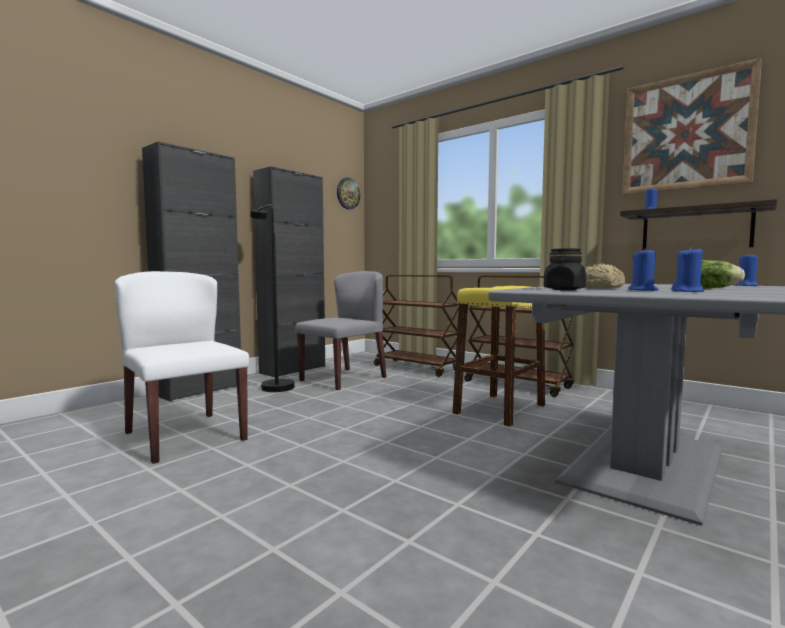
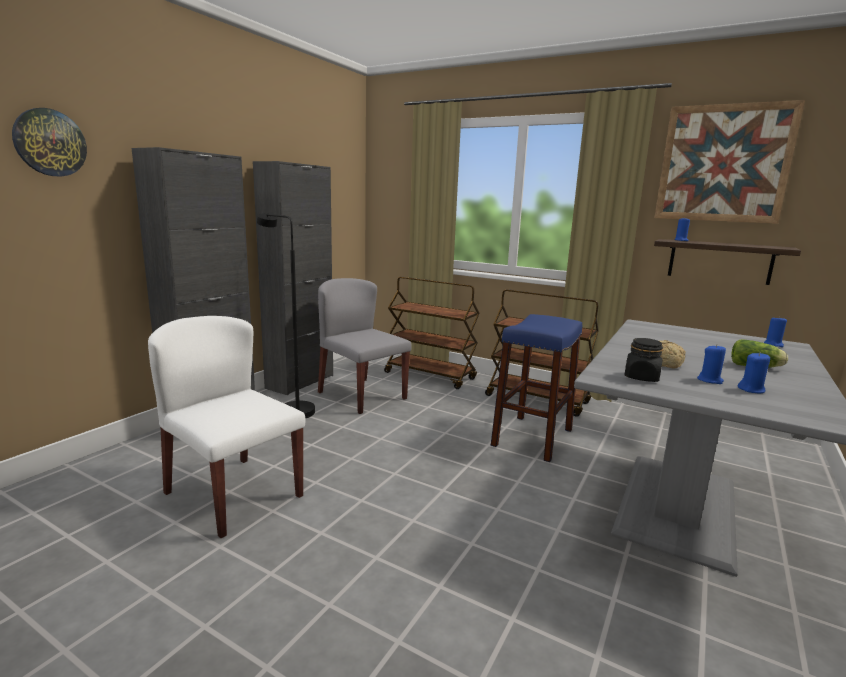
camera: 10 degrees left, 10 degrees up
grey chair [295,271,386,390] -> grey chair turned 75 degrees counterclockwise [318,278,412,414]
wall clock [337,178,360,210] -> wall clock moved to [12,108,87,176]
yellow stool [452,286,545,427] -> blue stool [491,314,582,462]

